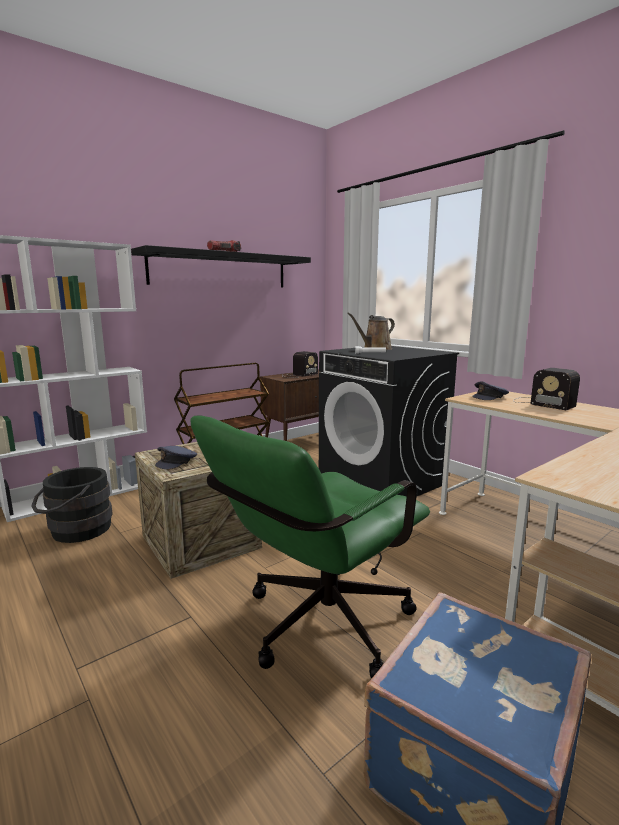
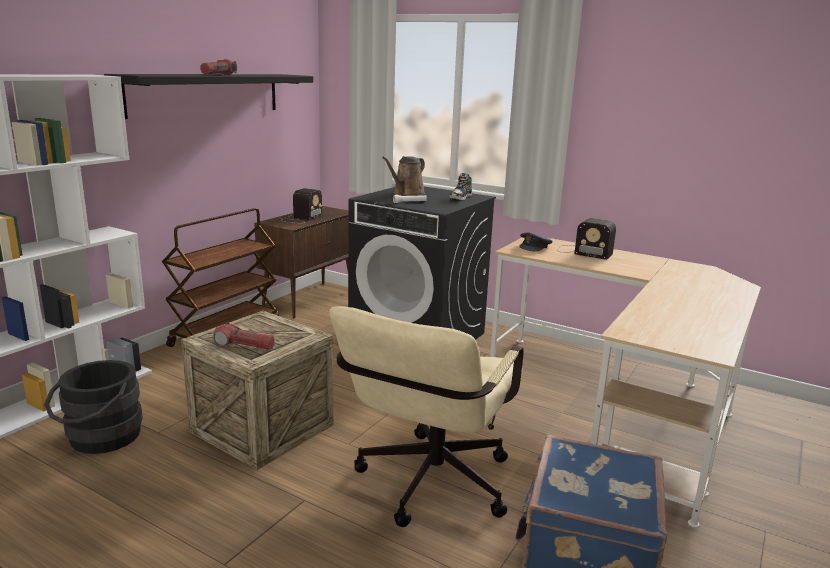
camera: 20 degrees left, 5 degrees up
grey cap [155,446,197,469] -> flashlight [213,322,275,350]
green office chair [190,416,430,679] -> beige office chair [329,306,524,527]
none -> shoe [450,173,472,201]

